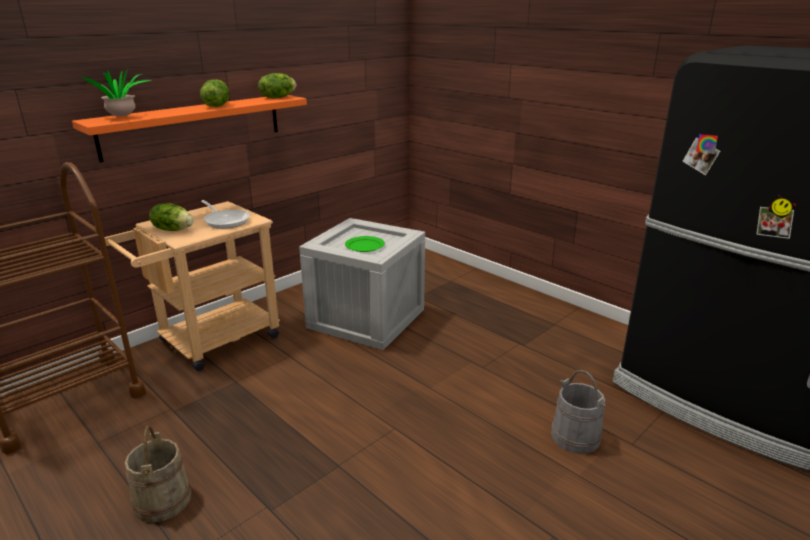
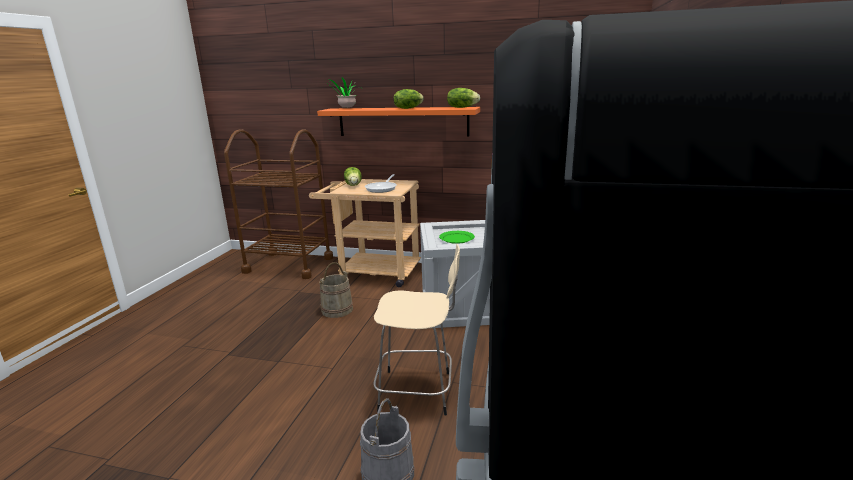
camera: 60 degrees right, 5 degrees down
beige bucket [125,425,192,523] -> beige bucket moved to [319,262,353,318]
none -> beige stool [374,244,460,415]

